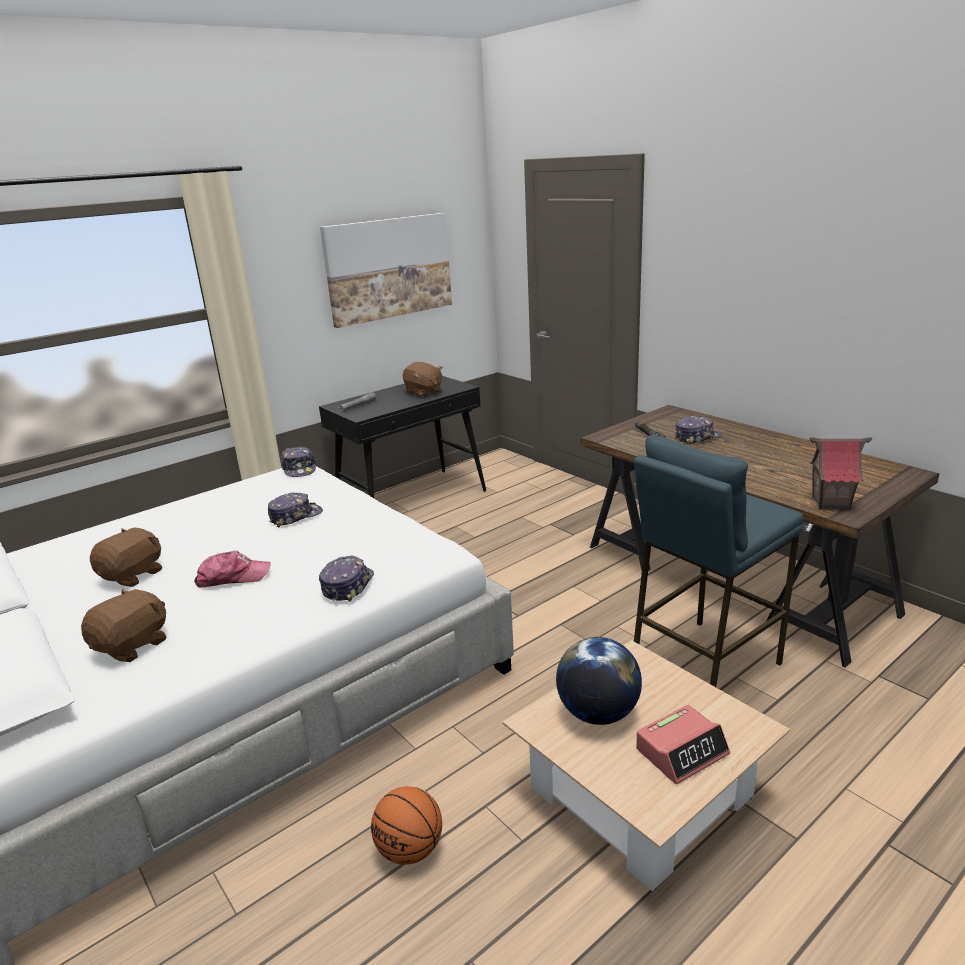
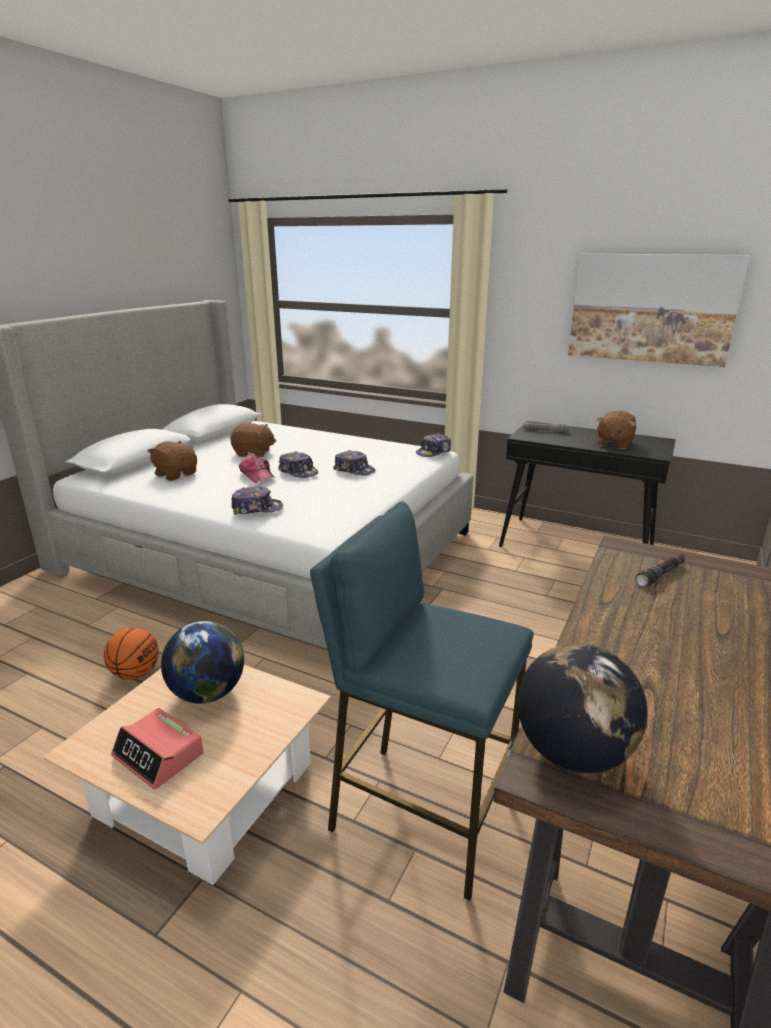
camera: 65 degrees right, 0 degrees up
brown plush toy [81,589,166,662] -> brown plush toy turned 150 degrees counterclockwise [148,441,197,481]
cap [675,416,722,445] -> cap moved to [278,451,318,478]
toy house [809,437,872,510] -> globe [518,643,648,773]

